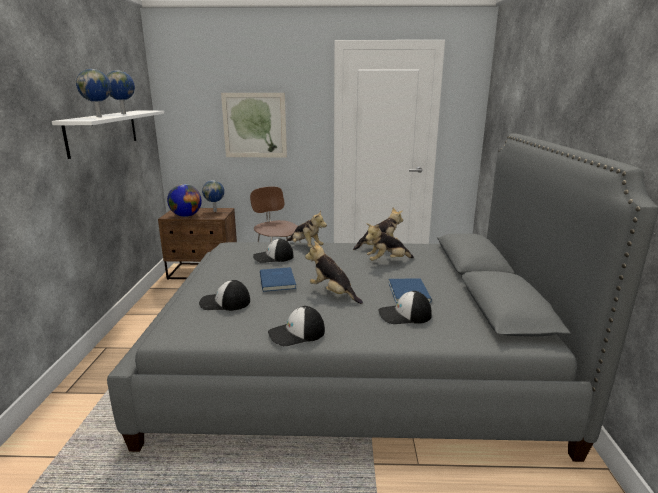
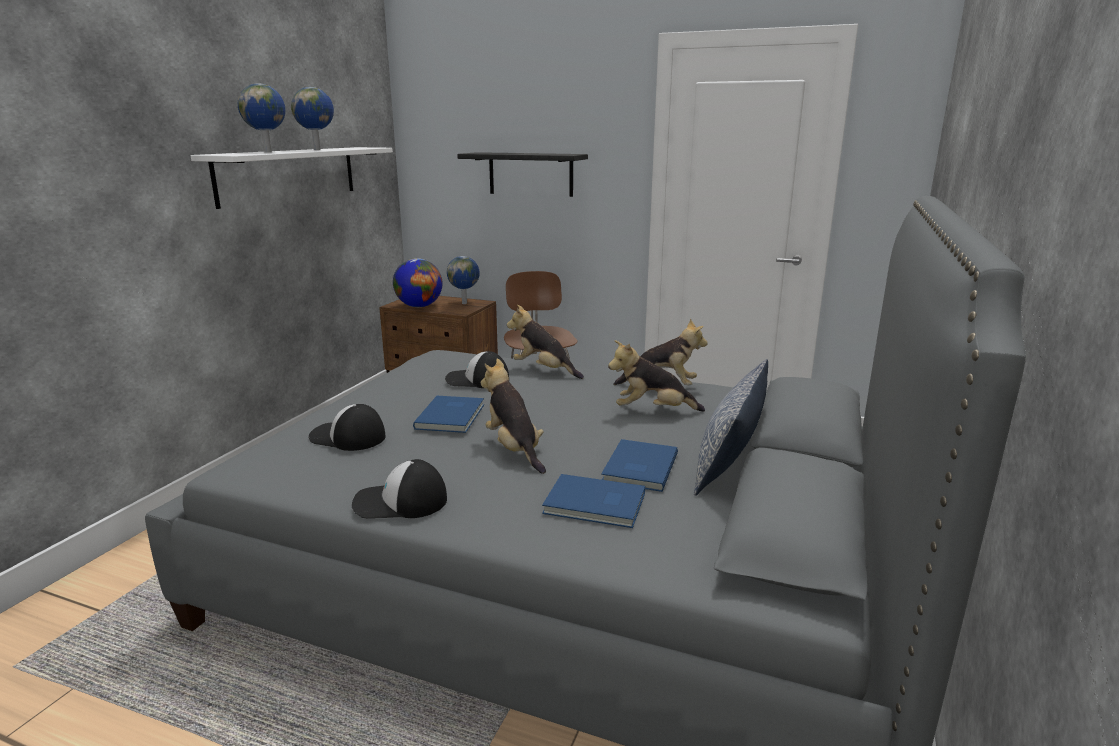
camera: 20 degrees right, 0 degrees up
picture [221,93,287,157] -> black shelf [457,152,588,197]
plush toy [286,211,327,248] -> plush toy turned 150 degrees clockwise [507,304,584,379]
cap [379,291,432,324] -> blue book [542,474,645,528]
none -> pillow [694,359,768,496]

